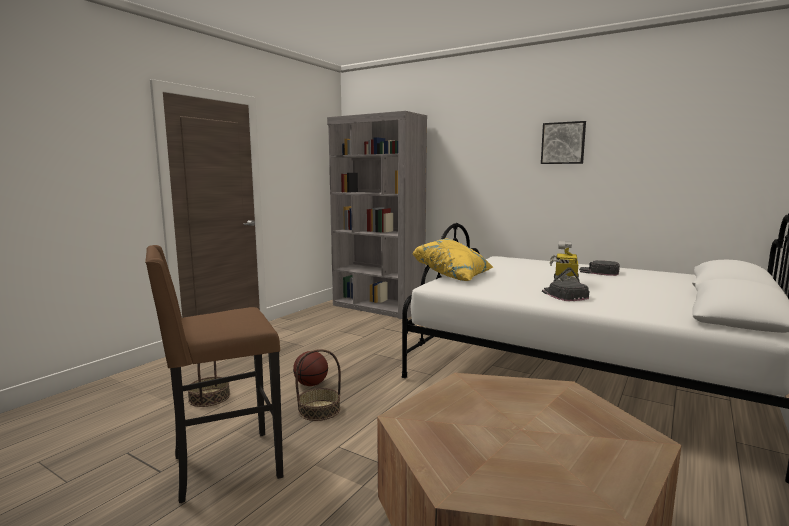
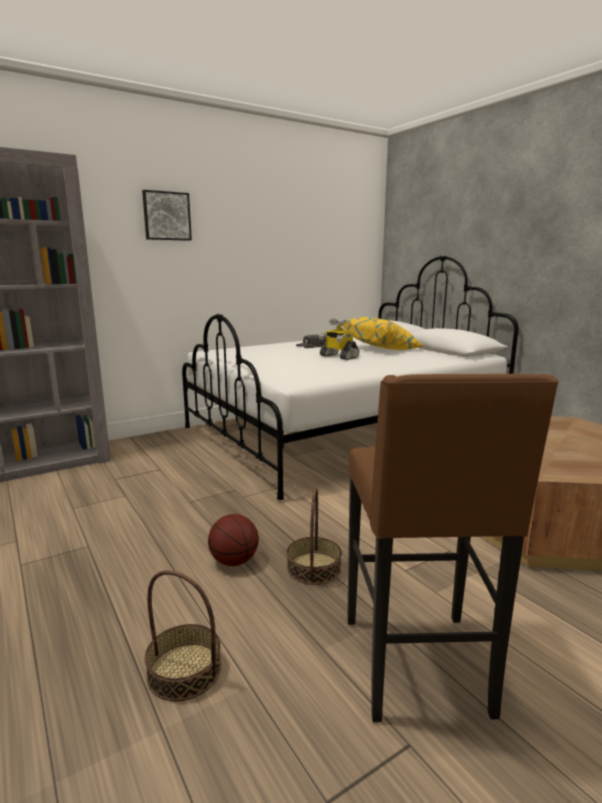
camera: 65 degrees left, 5 degrees up
yellow pillow [413,238,494,281] -> yellow pillow moved to [343,317,423,350]
picture [541,121,586,164] -> picture moved to [142,190,192,241]
black cap [542,281,589,301] -> none

